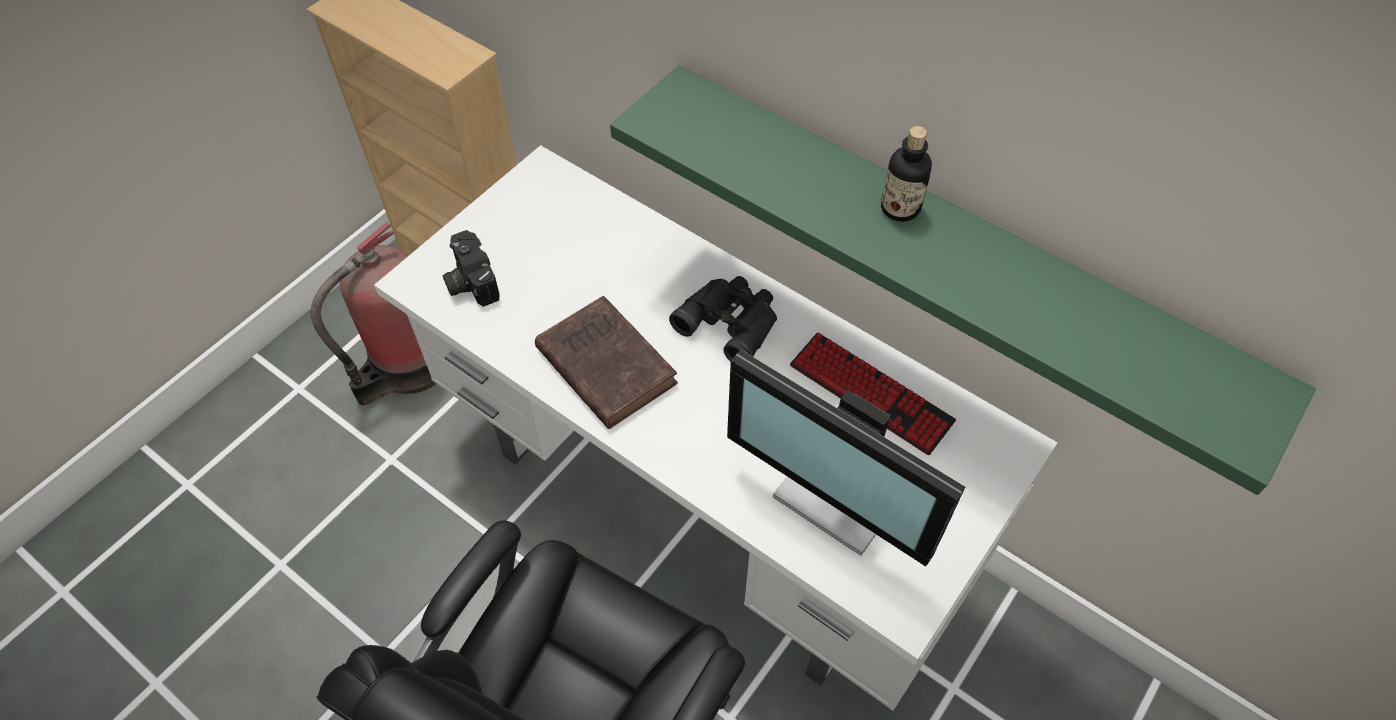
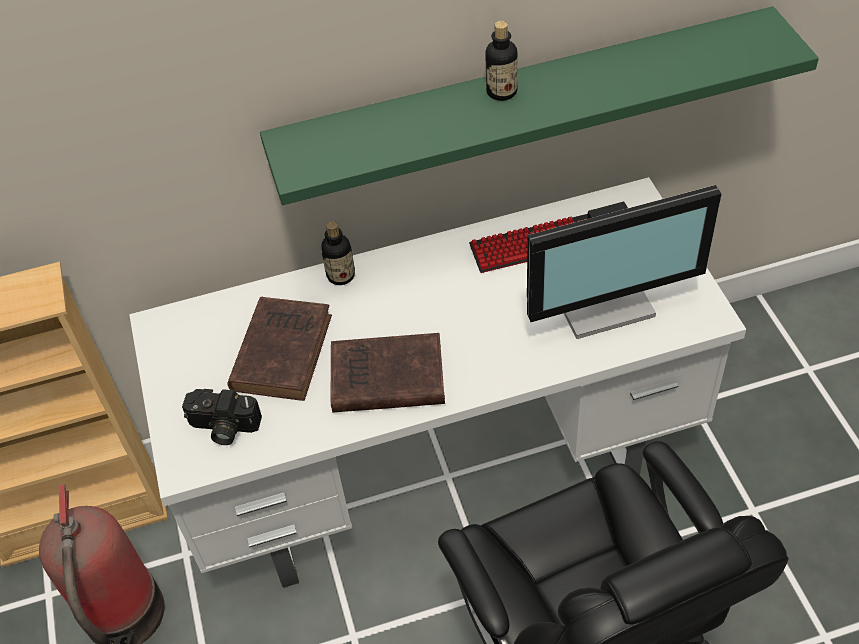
camera: 50 degrees left, 5 degrees down
black binoculars [669,276,777,362] -> none
none -> brown book [227,297,332,401]
none -> bottle [321,221,355,285]

